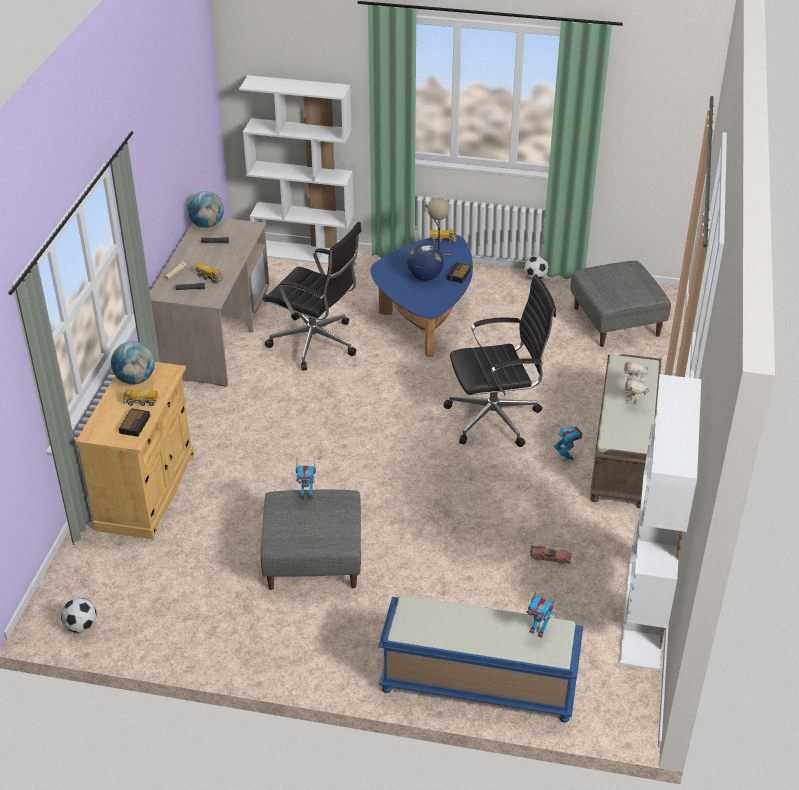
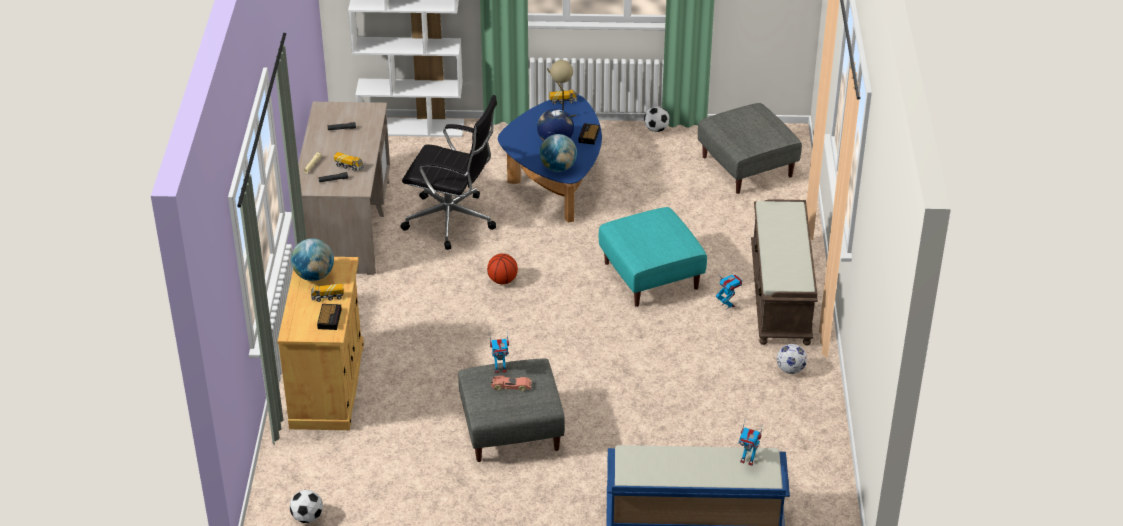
camera: 10 degrees left, 0 degrees up
globe [187,191,224,228] -> globe moved to [539,134,577,172]
black office chair [444,274,556,447] -> turquoise ottoman [599,207,707,307]
toy car [530,545,572,564] -> toy car moved to [491,376,532,391]
white bookcase [620,374,701,671] -> none
toy robot [624,362,650,404] -> none
none -> basketball [487,254,518,284]
none -> football [777,344,807,374]

